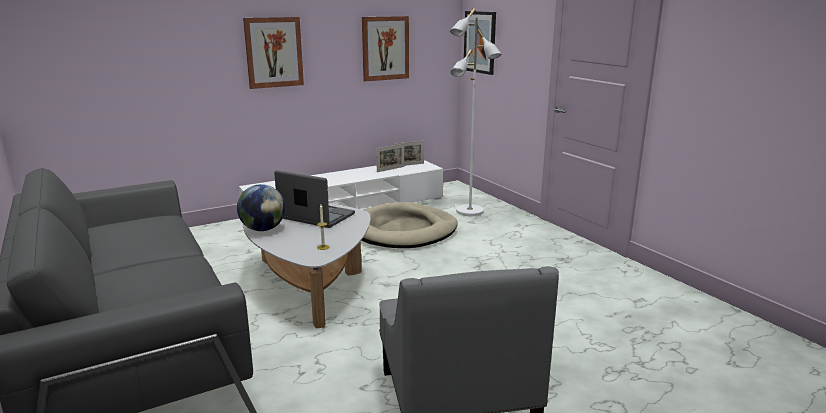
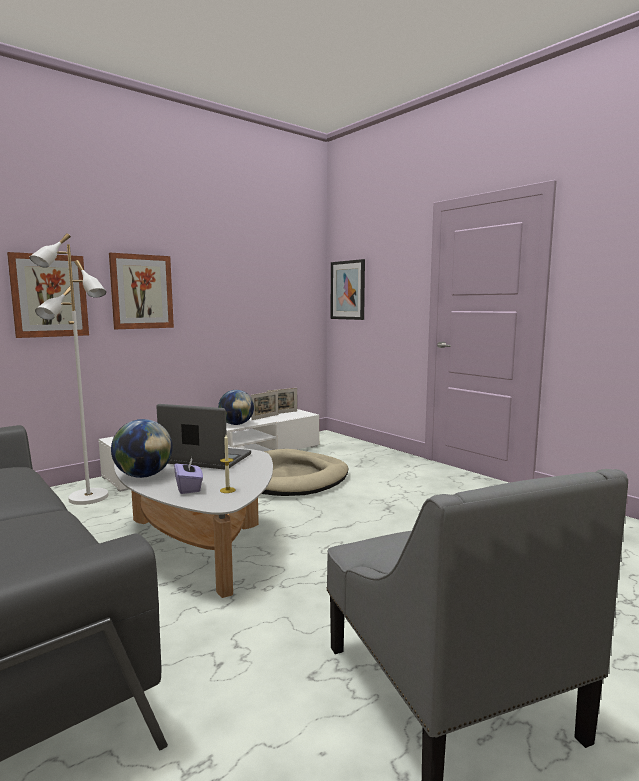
camera: 10 degrees left, 10 degrees down
picture [362,16,409,81] -> picture moved to [7,252,89,338]
white floor lamp [450,8,502,216] -> white floor lamp moved to [30,233,108,505]
none -> purple tissue box [174,457,203,494]
none -> globe [218,390,254,425]

